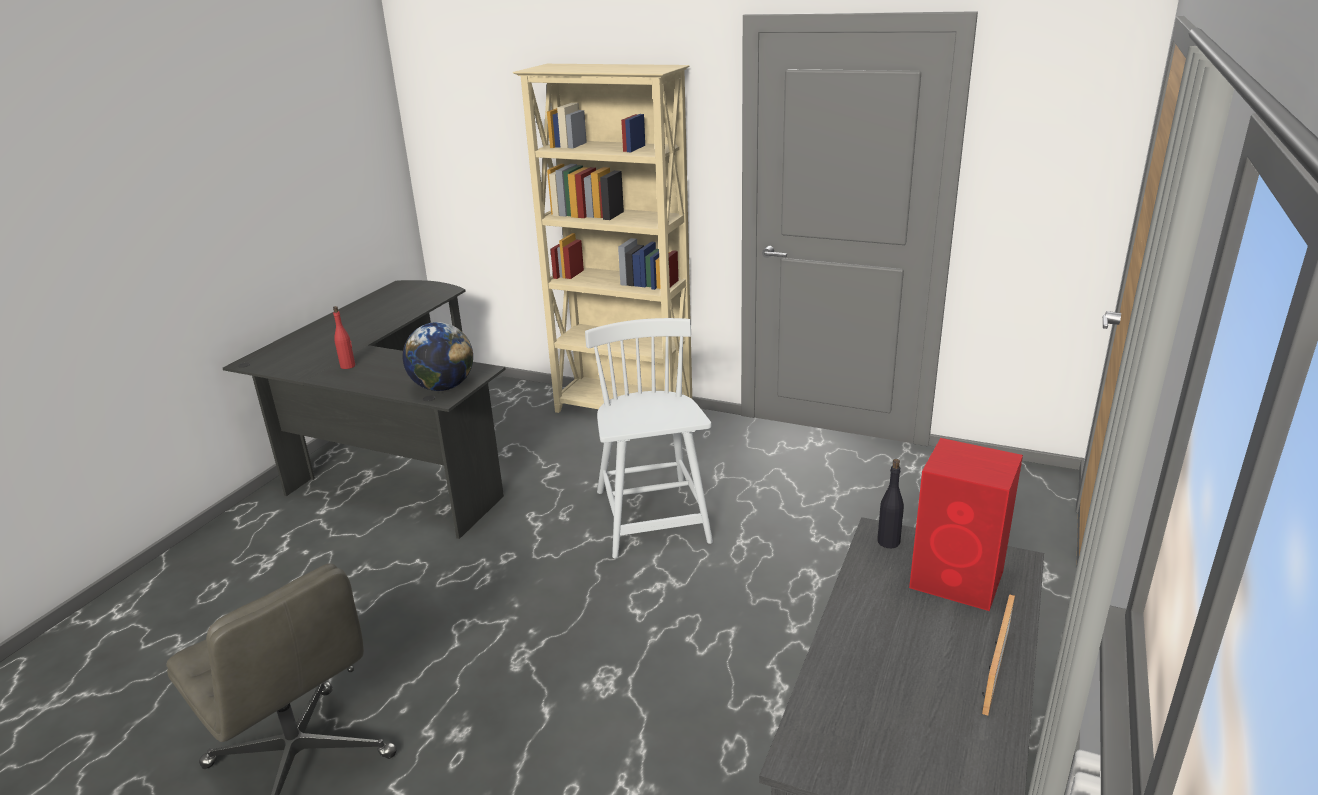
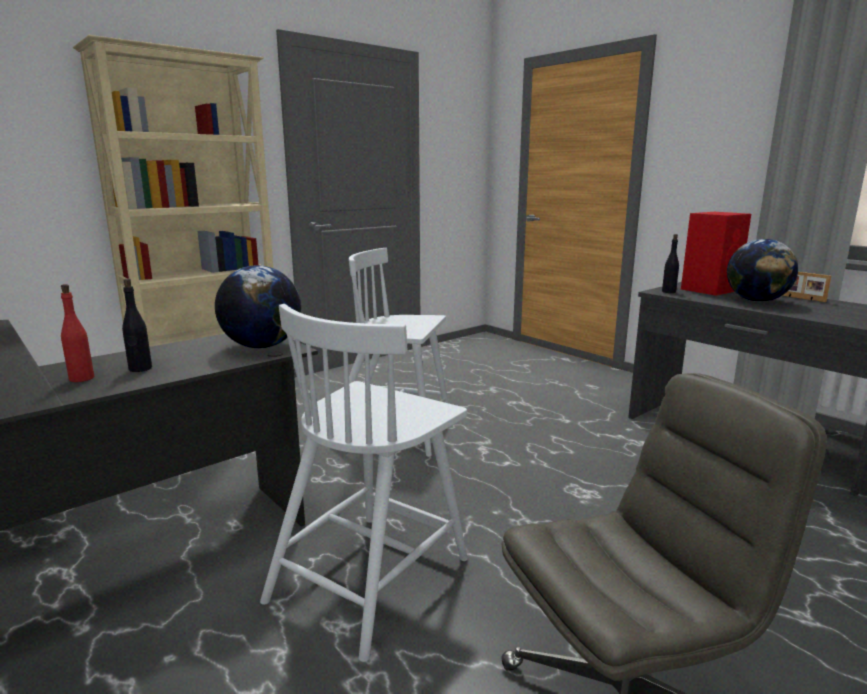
camera: 65 degrees left, 10 degrees down
none -> black bottle [122,279,152,372]
none -> white chair [260,304,468,662]
none -> globe [727,239,798,302]

